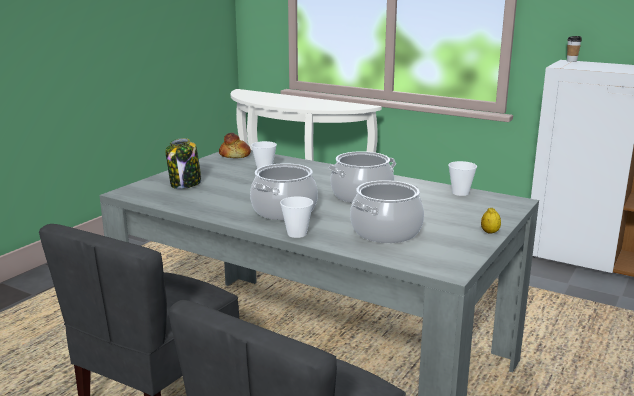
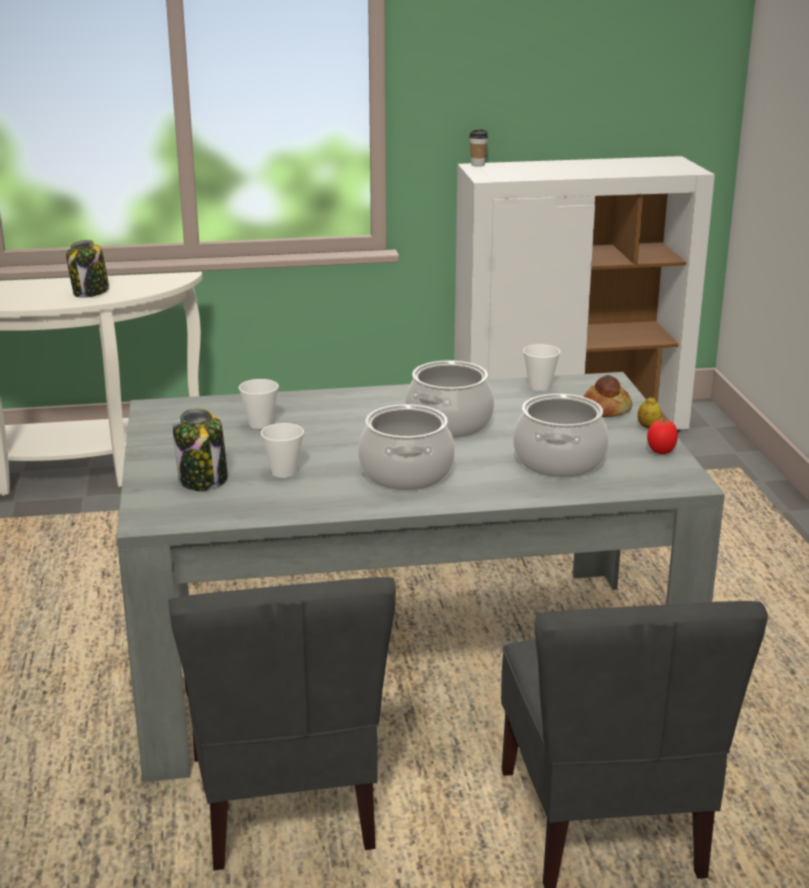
camera: 40 degrees left, 5 degrees up
bread [219,133,251,158] -> bread moved to [583,375,633,417]
cup [280,196,313,238] -> cup moved to [261,423,304,478]
none -> jar [66,240,109,298]
none -> tomato [647,419,678,454]

